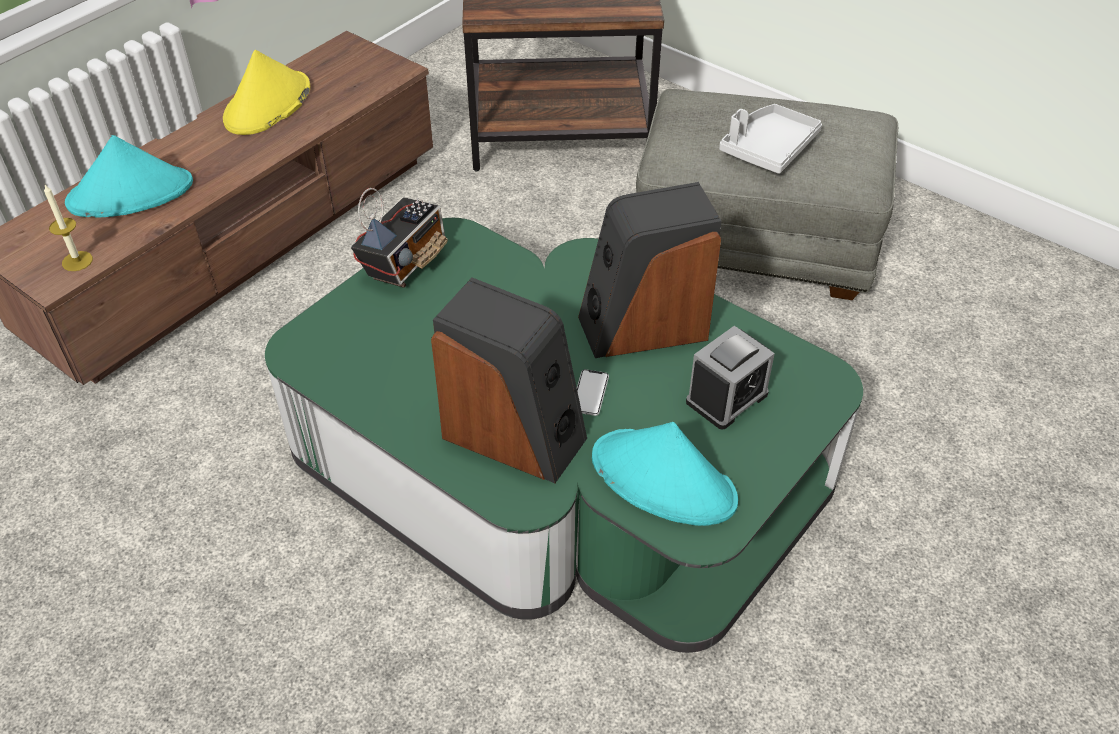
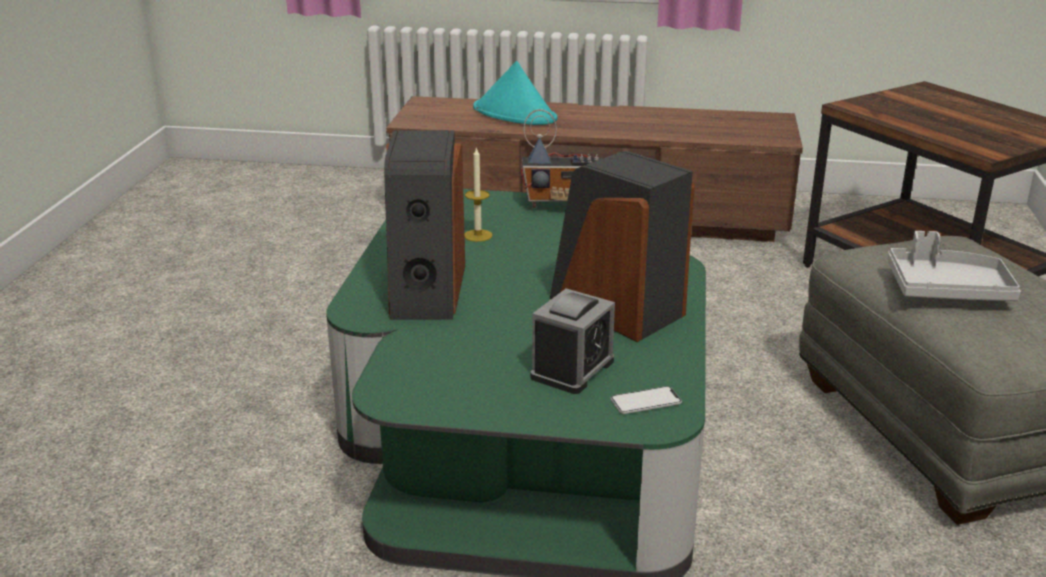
camera: 60 degrees right, 20 degrees down
candle [44,185,93,271] -> candle moved to [464,147,492,242]
yellow hat [223,50,310,135] -> none
phone [577,369,609,416] -> phone moved to [610,386,682,414]
turquoise hat [592,422,738,526] -> none
alarm clock [686,326,775,430] -> alarm clock turned 75 degrees counterclockwise [530,288,615,394]

